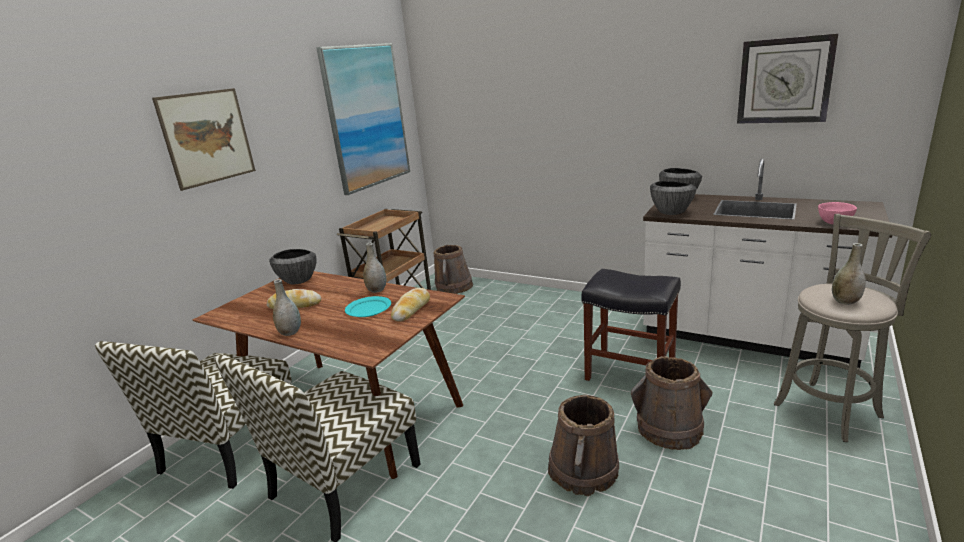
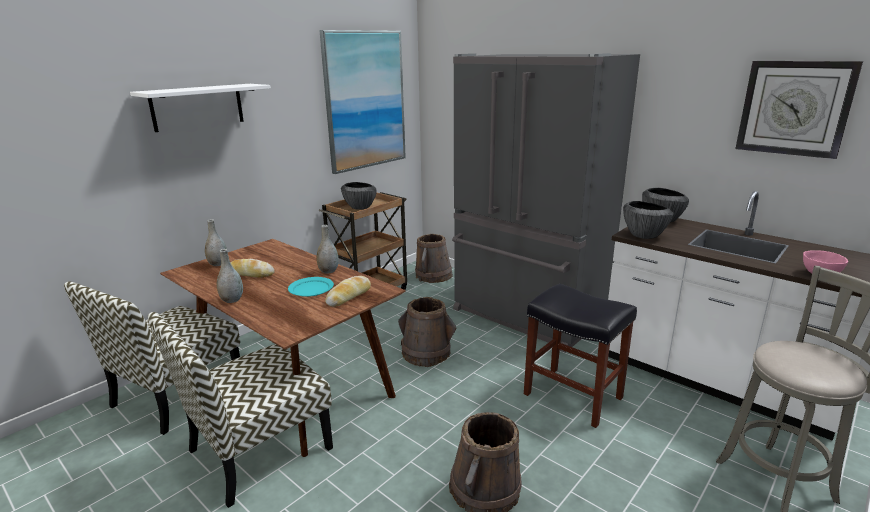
camera: 10 degrees right, 0 degrees up
picture [152,88,256,191] -> white shelf [130,84,271,132]
bowl [269,249,317,284] -> bowl moved to [341,182,376,210]
brown bucket [631,356,713,450] -> brown bucket moved to [398,297,456,367]
grey vase [832,243,866,305] -> grey vase moved to [205,219,227,266]
none -> grey fridge [452,53,640,353]

